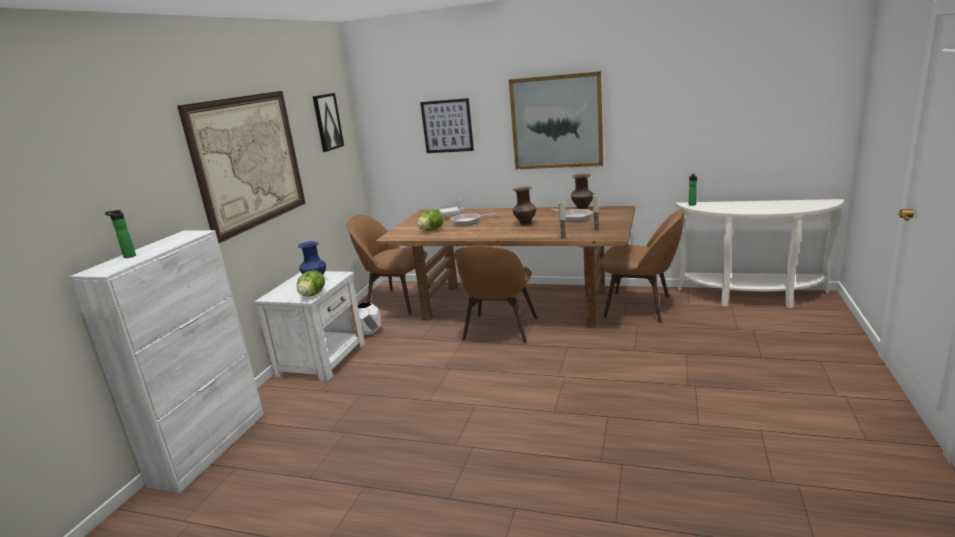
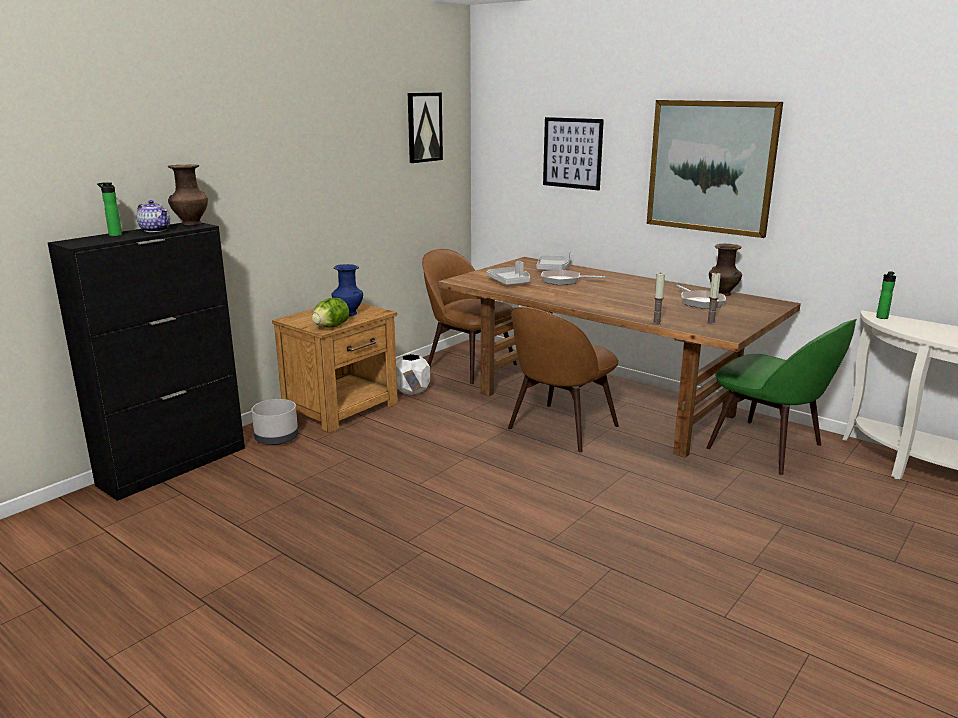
camera: 20 degrees right, 0 degrees up
white cabinet [69,230,264,493] -> black cabinet [48,223,245,501]
picture [177,91,306,243] -> none
white nightstand [255,271,365,382] -> brown nightstand [272,303,398,433]
lettuce [417,210,443,231] -> grey tray [487,261,530,285]
brown vase [512,186,536,225] -> brown vase moved to [168,164,208,225]
brown chair [599,209,684,323] -> green chair [707,319,857,475]
none -> teapot [137,200,170,232]
none -> grey planter [251,399,298,445]

